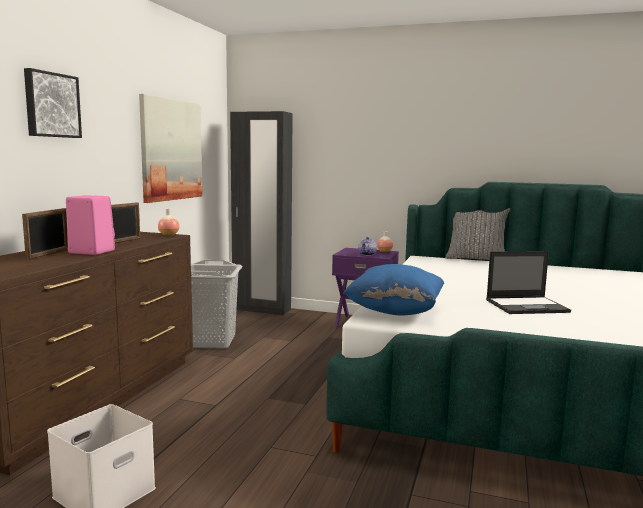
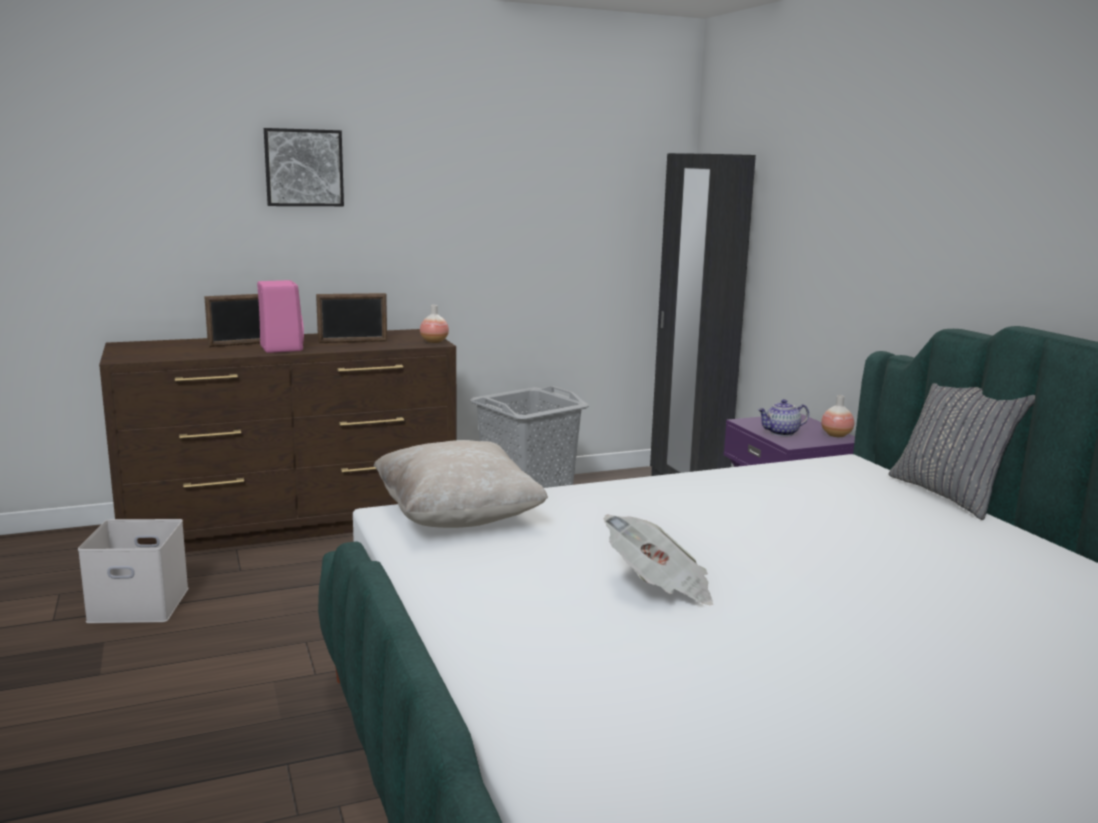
camera: 50 degrees right, 5 degrees up
picture [139,94,202,203] -> none
blue pillow [343,264,444,315] -> beige pillow [374,440,548,528]
laptop [486,251,571,314] -> newspaper [604,515,713,605]

